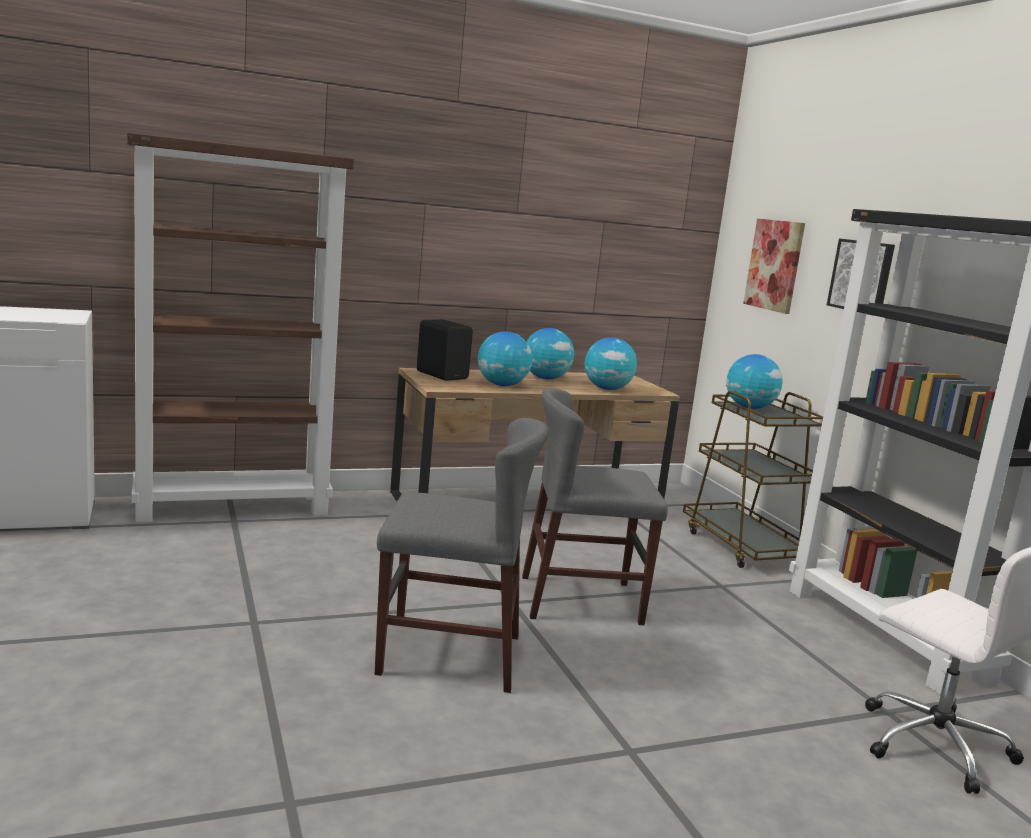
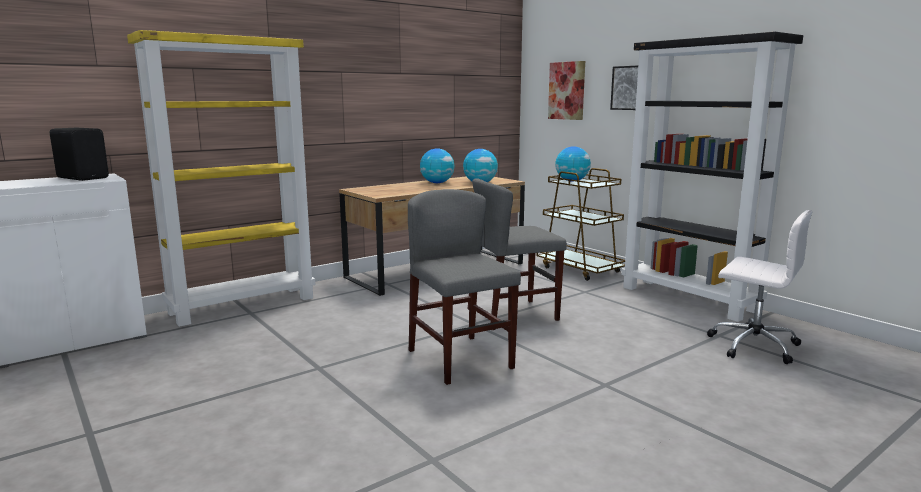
camera: 15 degrees left, 0 degrees up
brown bookcase [127,132,354,522] -> yellow bookcase [127,30,315,327]
grey chair [375,418,549,693] -> grey chair turned 105 degrees counterclockwise [408,189,521,385]
black speaker [417,319,473,381] -> black speaker moved to [50,128,109,181]
globe [478,332,532,386] -> none

